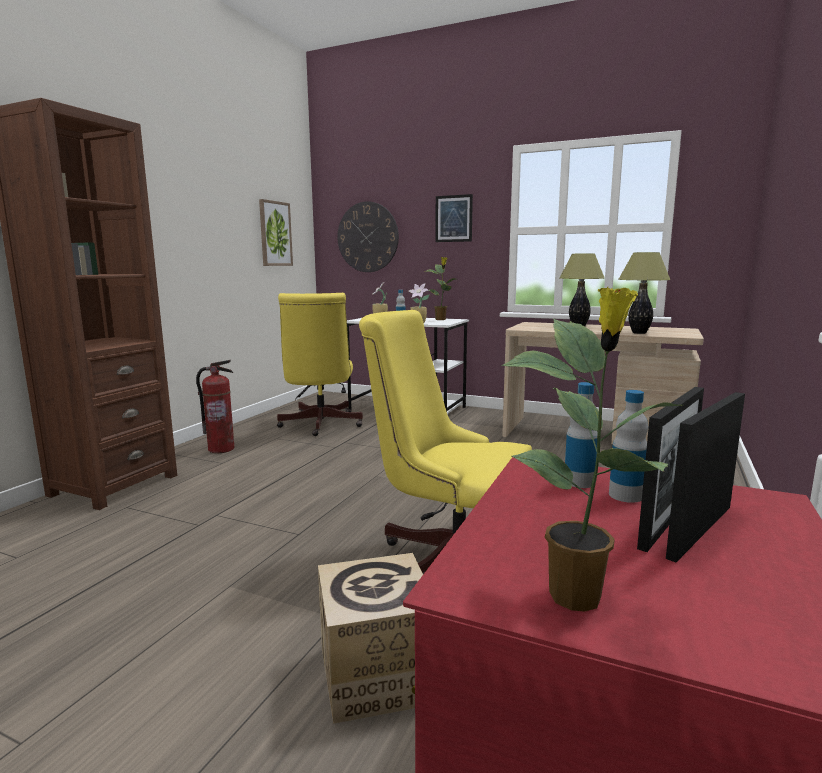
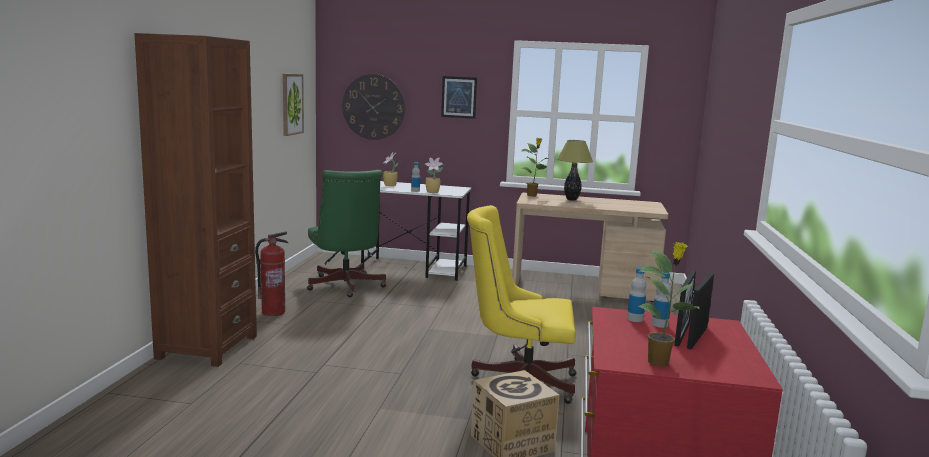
camera: 15 degrees left, 0 degrees up
yellow office chair [277,293,363,436] -> green office chair [307,170,386,297]
potted plant [425,257,456,320] -> potted plant moved to [521,138,550,197]
table lamp [618,252,671,334] -> none

